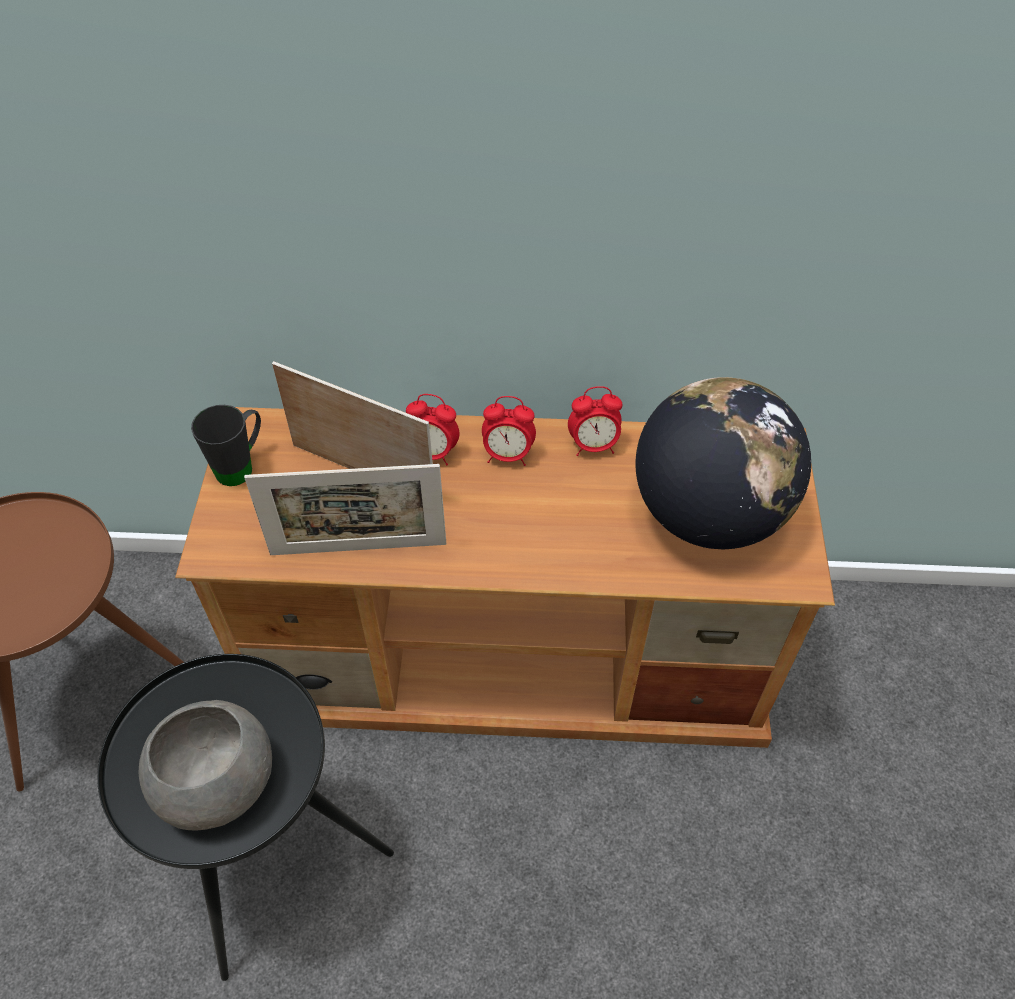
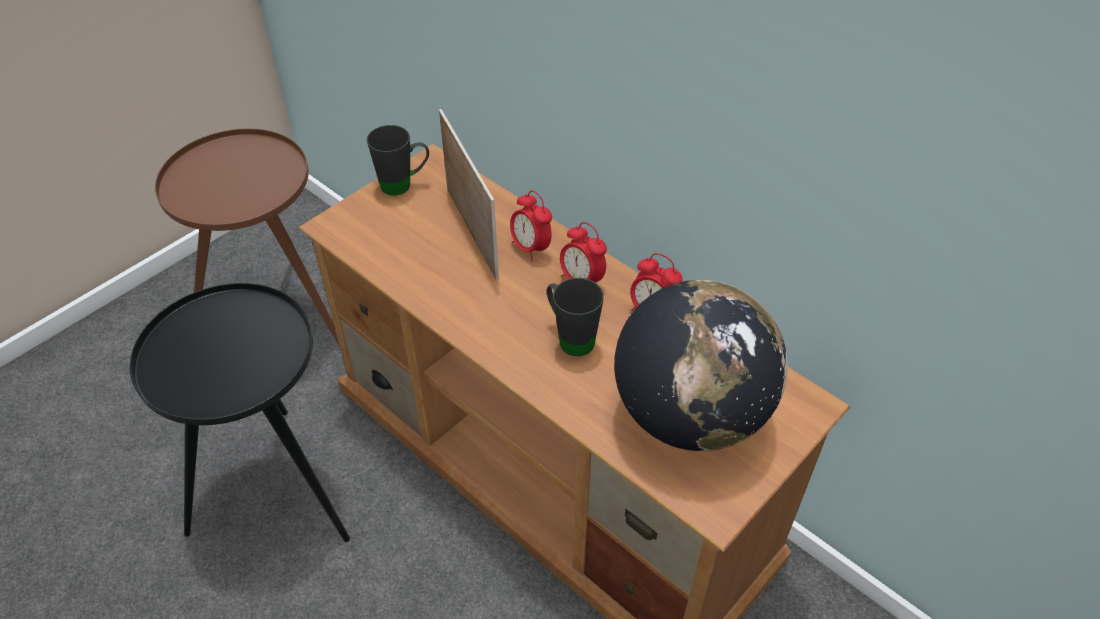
camera: 40 degrees right, 5 degrees down
grey bowl [139,700,272,831] -> none
picture frame [244,464,446,555] -> none
none -> black mug [547,278,604,356]

